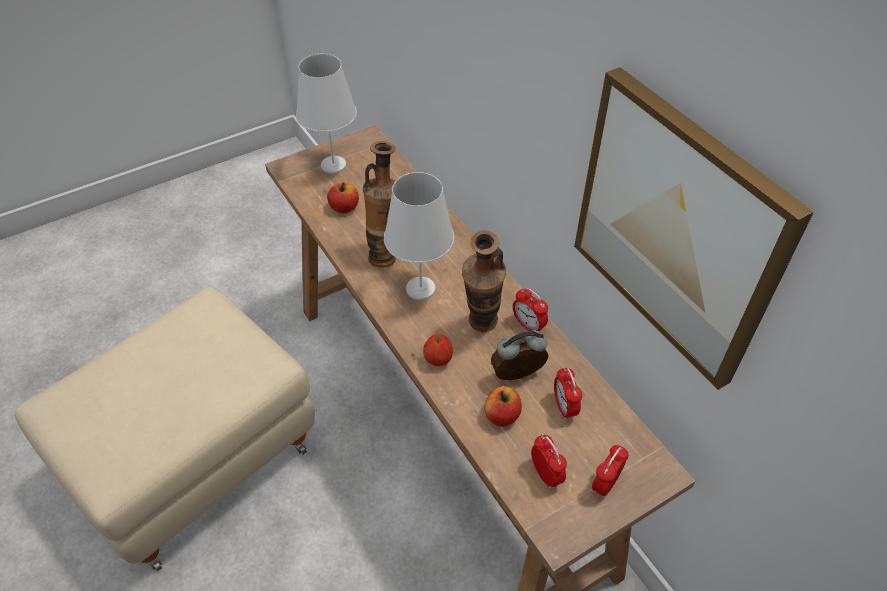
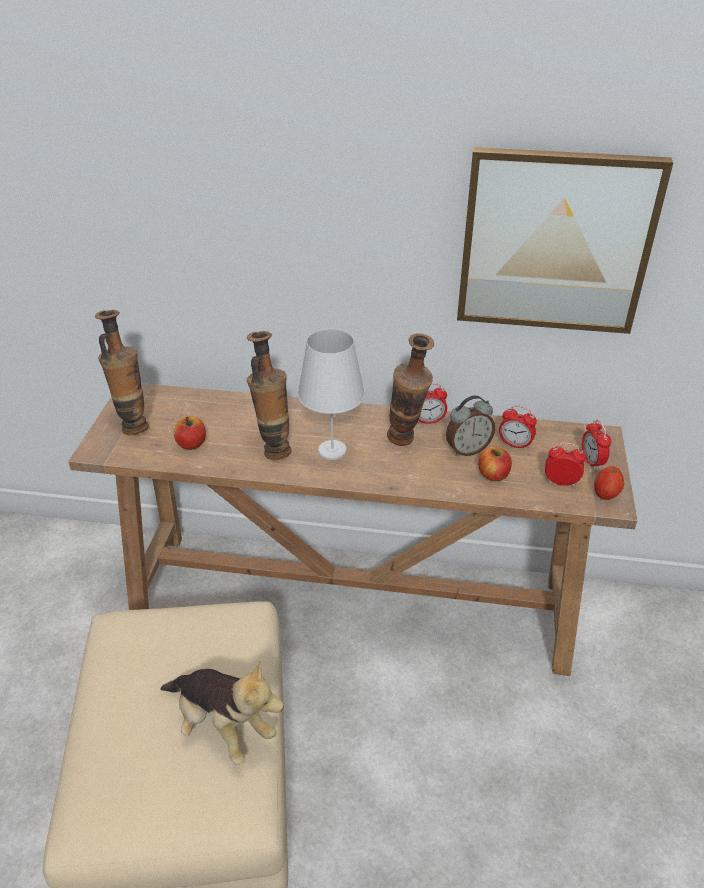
camera: 50 degrees left, 10 degrees down
white table lamp [296,54,357,174] -> vase [95,310,149,435]
apple [423,334,453,366] -> apple moved to [594,466,624,500]
alarm clock [491,330,548,380] -> alarm clock turned 135 degrees counterclockwise [446,396,495,456]
none -> plush toy [160,662,284,765]

